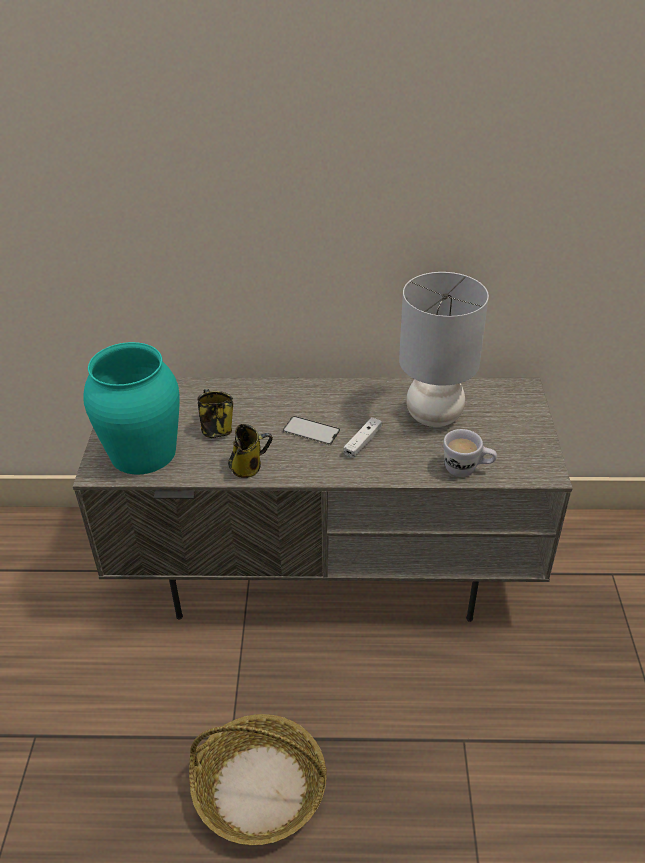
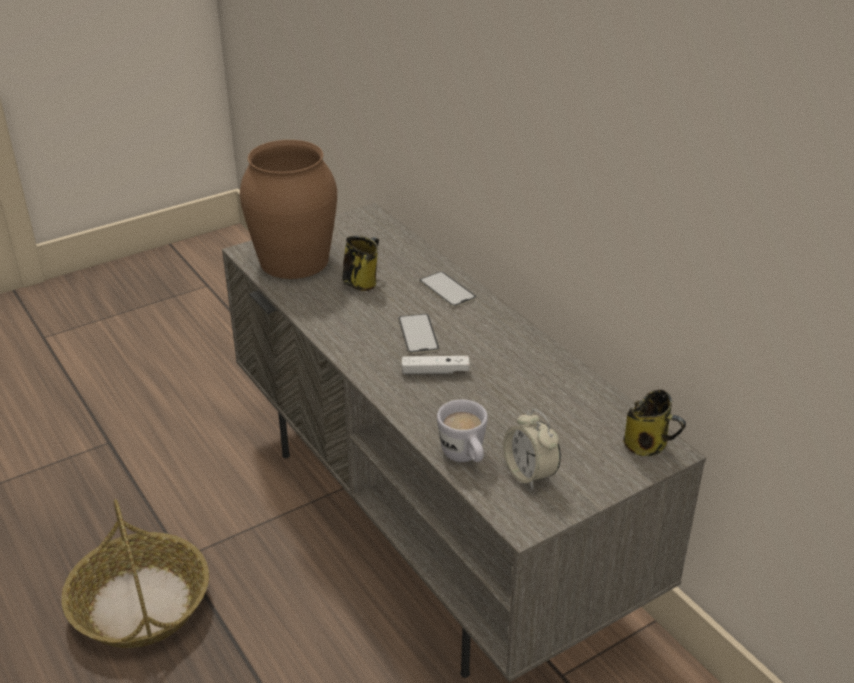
camera: 55 degrees right, 5 degrees down
turquoise vase [83,342,180,474] -> brown vase [240,140,337,279]
mug [228,424,273,478] -> mug moved to [623,390,686,456]
grey table lamp [399,272,489,427] -> none
none -> phone [420,272,476,307]
none -> alarm clock [503,409,561,490]

